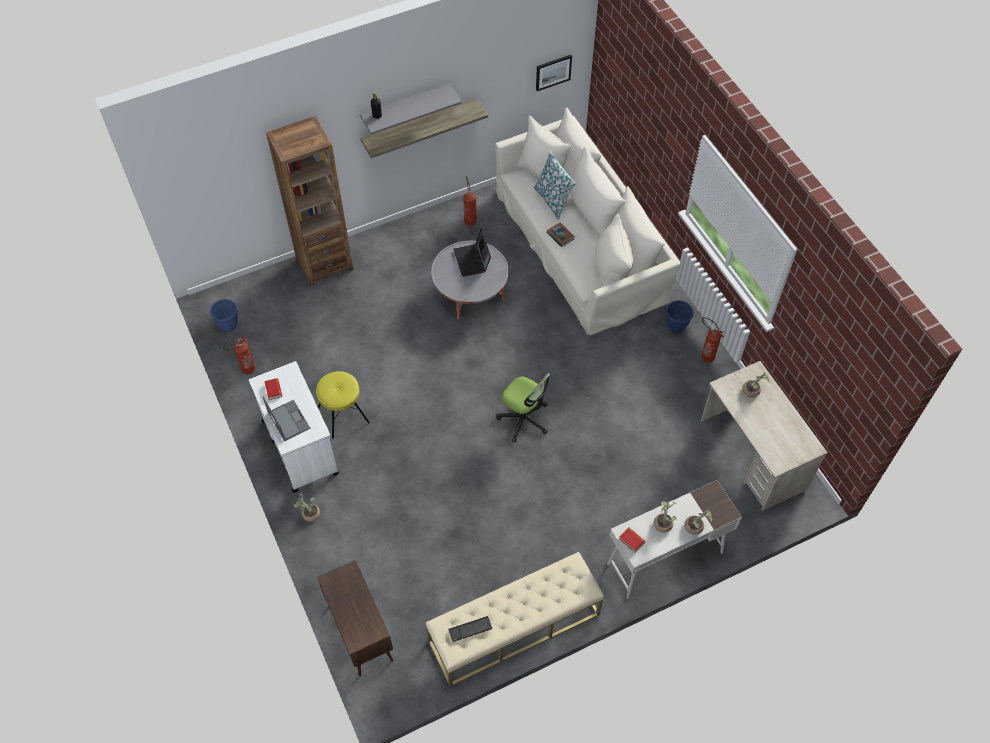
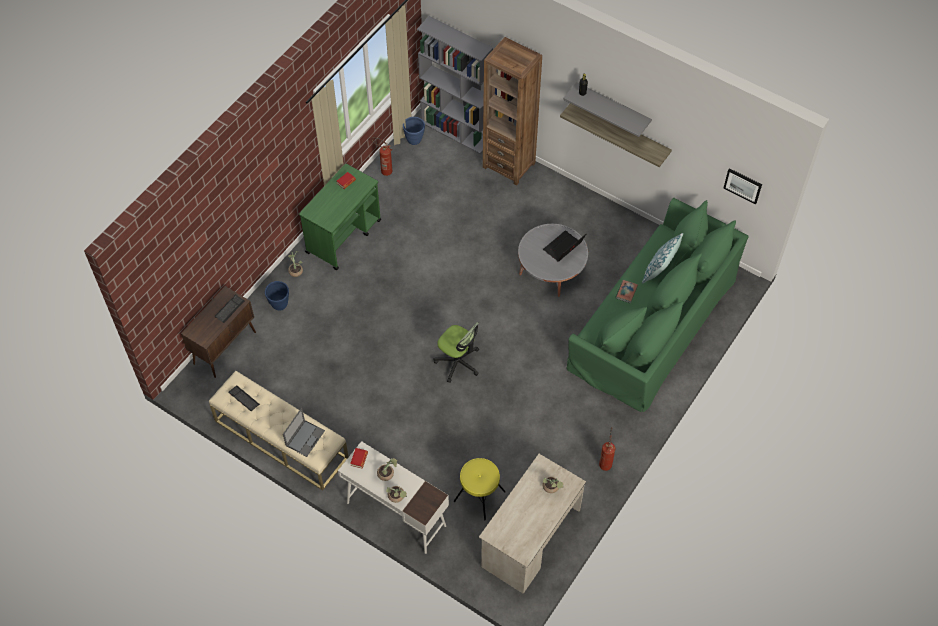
camera: 60 degrees right, 0 degrees up
white cart [249,361,339,493] -> green cart [299,164,381,270]
laptop [263,397,310,441] -> laptop moved to [283,408,325,457]
yellow stool [316,371,370,439] -> yellow stool moved to [454,458,506,521]
fire extinguisher [463,176,477,226] -> none
beige sofa [495,108,681,335] -> green sofa [566,198,749,412]
office chair [496,373,550,442] -> office chair turned 60 degrees counterclockwise [434,322,479,383]
blue planter [666,300,694,333] -> blue planter moved to [265,281,289,311]
none -> keyboard [215,294,244,323]
none -> grey bookcase [417,16,493,154]

